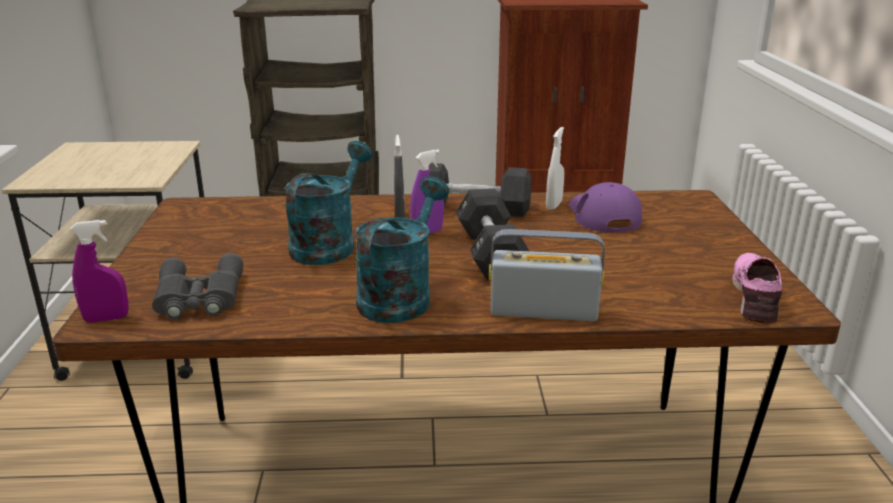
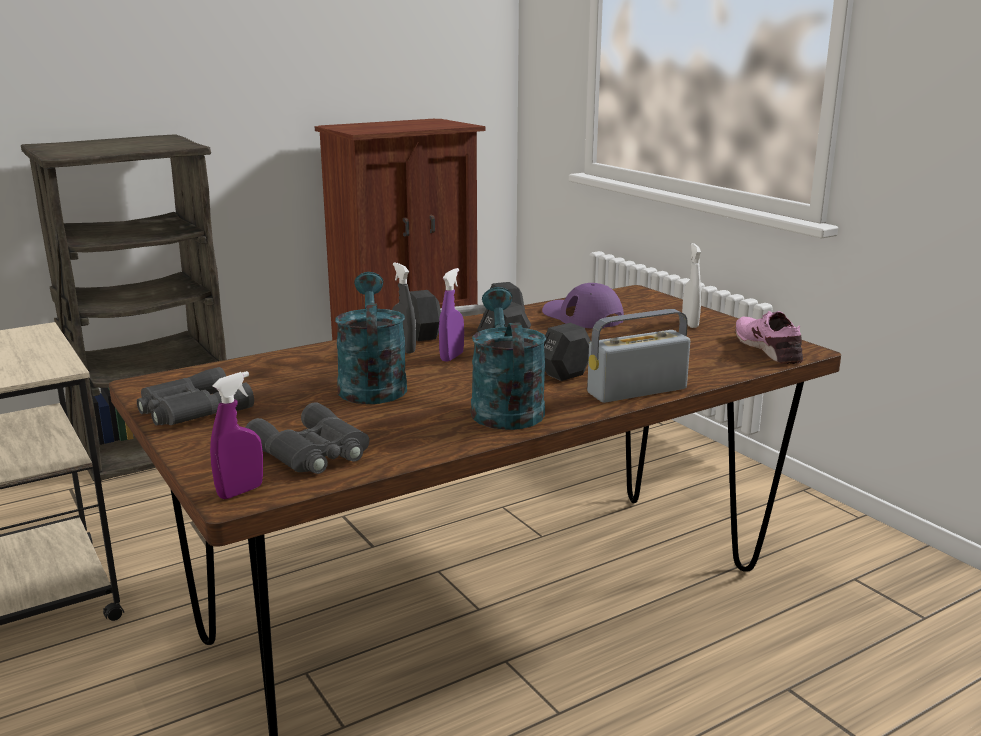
camera: 30 degrees left, 5 degrees down
white spray bottle [546,127,564,210] -> white spray bottle moved to [682,243,702,328]
none -> grey binoculars [137,367,254,426]

